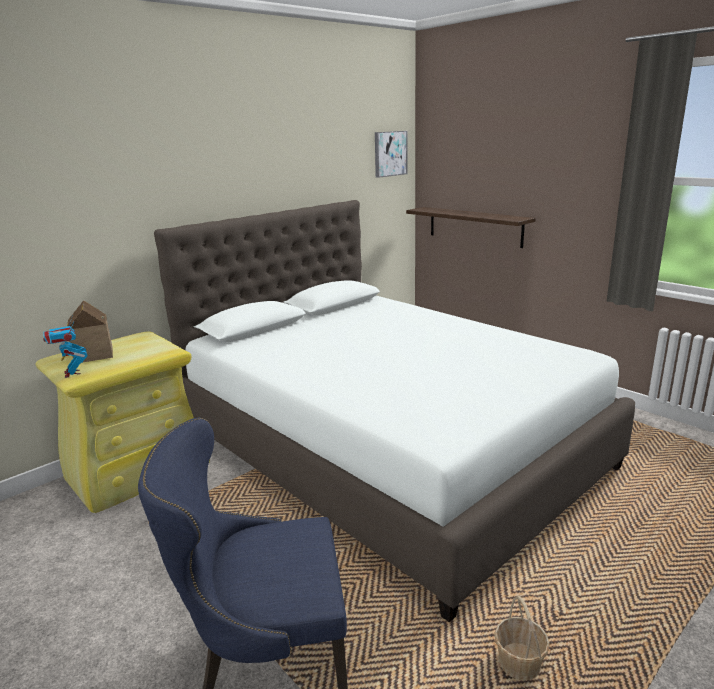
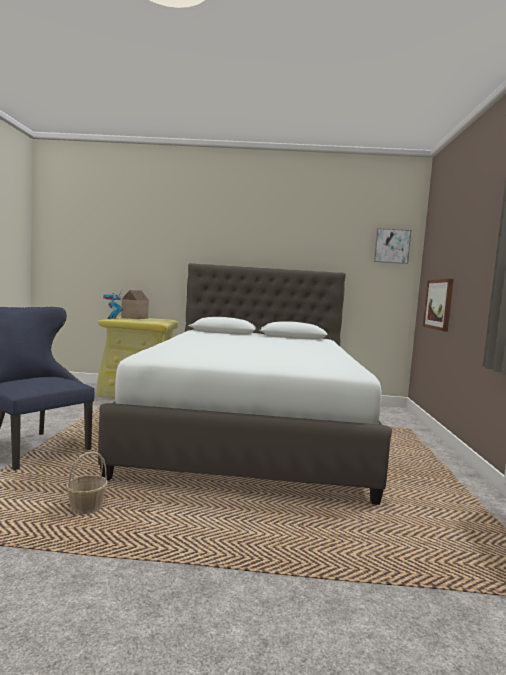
camera: 45 degrees right, 15 degrees down
shelf [406,207,536,248] -> picture [423,279,454,332]

